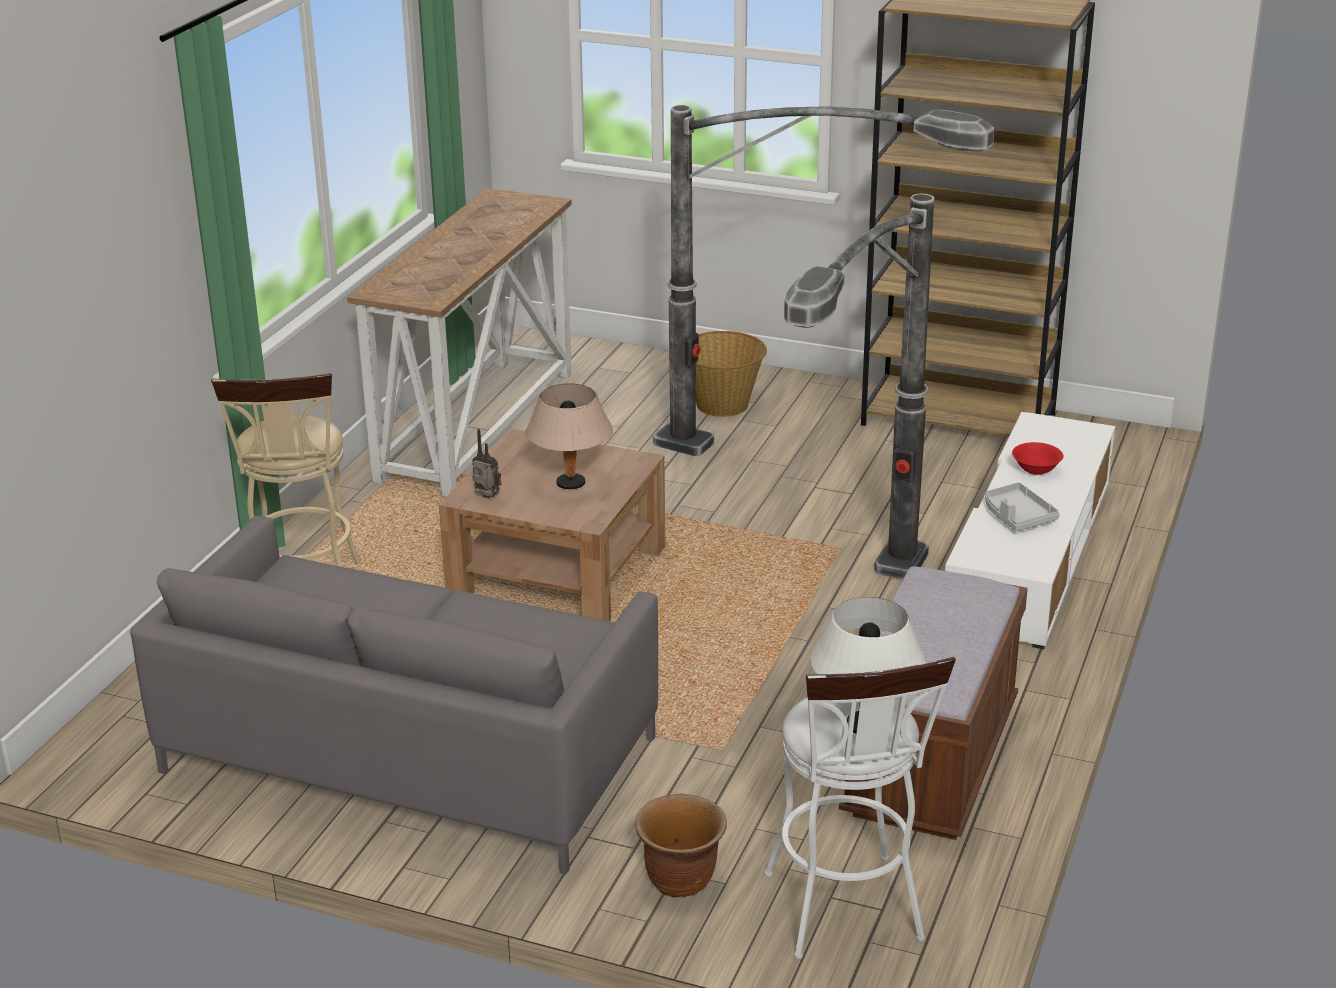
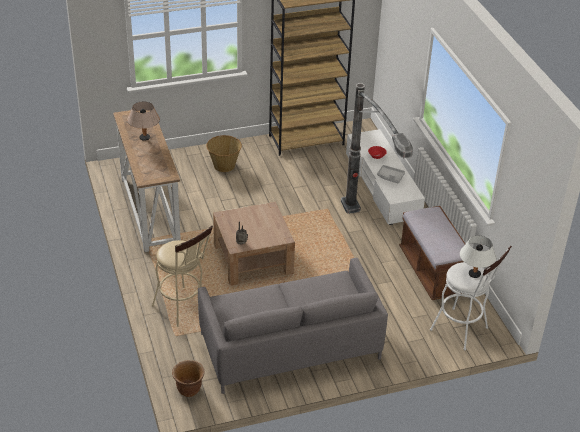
camera: 40 degrees left, 10 degrees up
beige table lamp [526,383,613,489] -> beige table lamp moved to [127,101,160,141]
brown planter [635,793,727,897] -> brown planter moved to [172,360,205,397]
floor lamp [653,105,994,456] -> none

